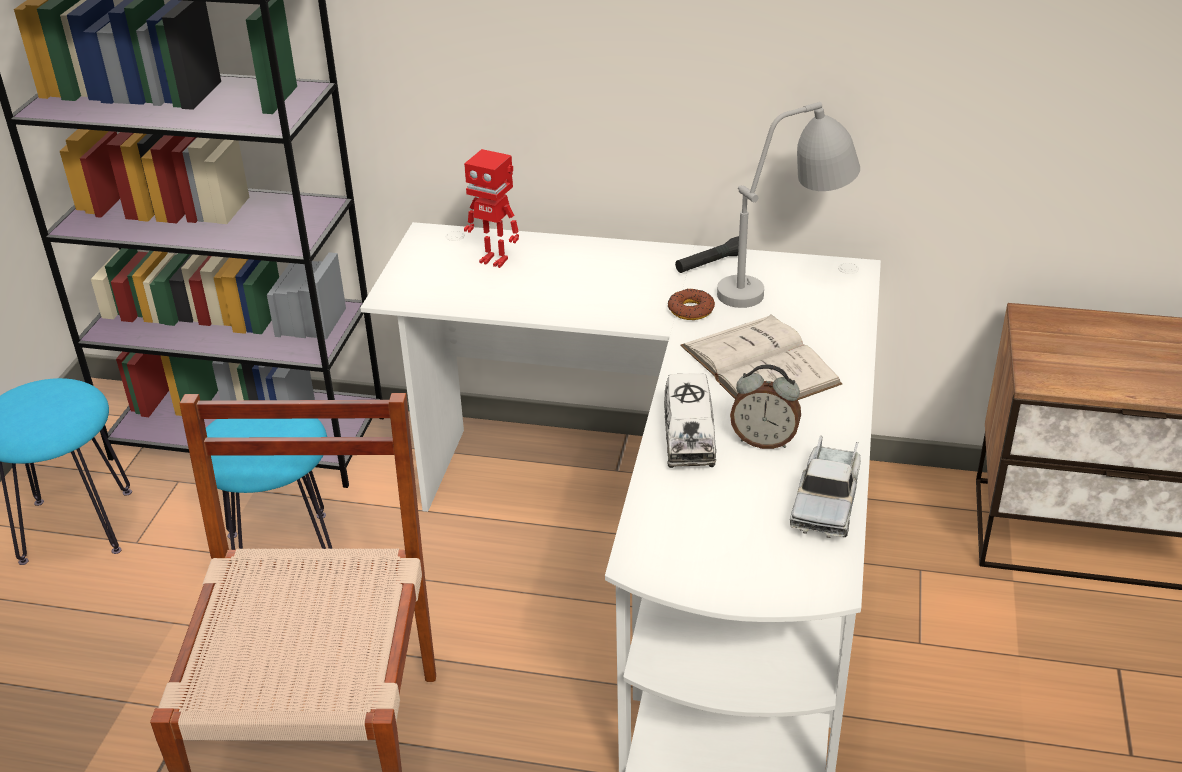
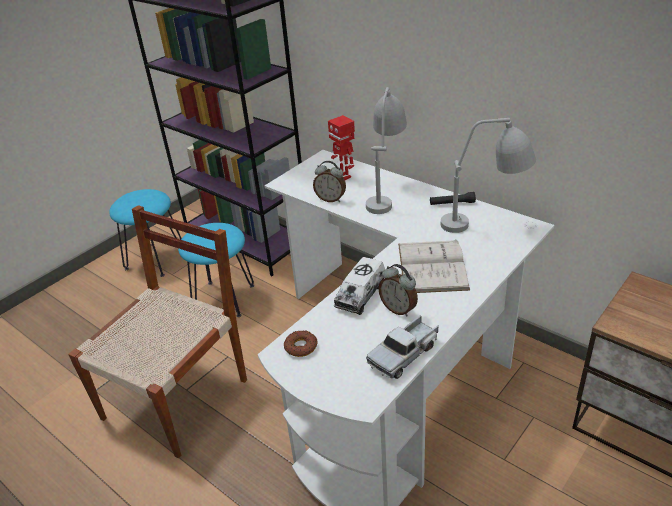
camera: 30 degrees right, 0 degrees up
donut [668,288,715,320] -> donut moved to [284,331,318,357]
none -> alarm clock [313,161,346,202]
none -> grey table lamp [366,87,407,214]

